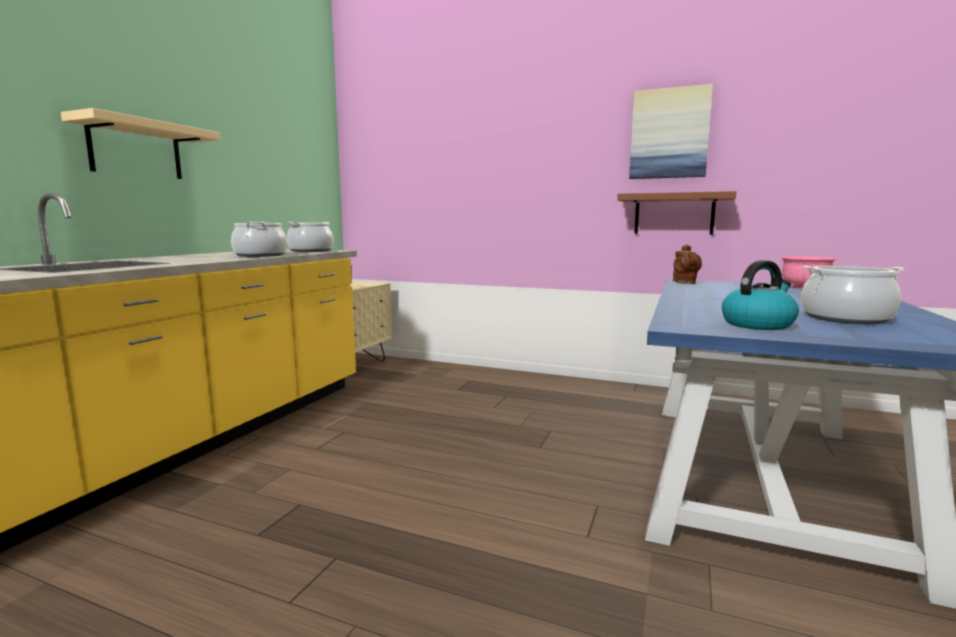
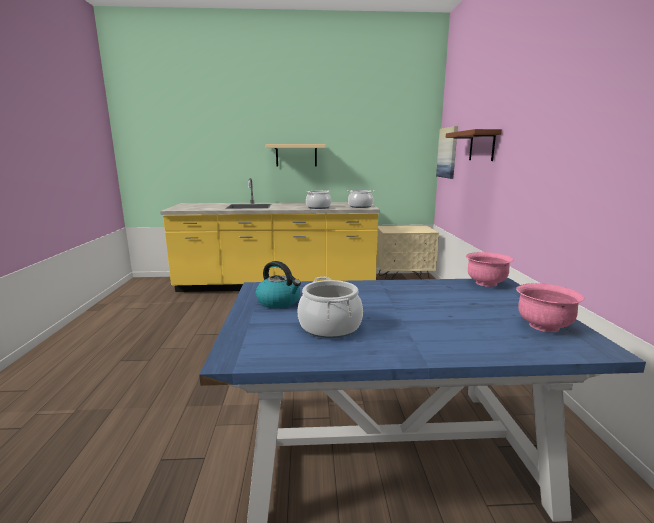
camera: 65 degrees right, 5 degrees up
brown shelf [617,191,736,234] -> brown shelf moved to [446,129,502,161]
picture [629,84,713,179] -> picture moved to [436,126,458,179]
brown teapot [673,245,702,284] -> pink bowl [466,252,514,287]

